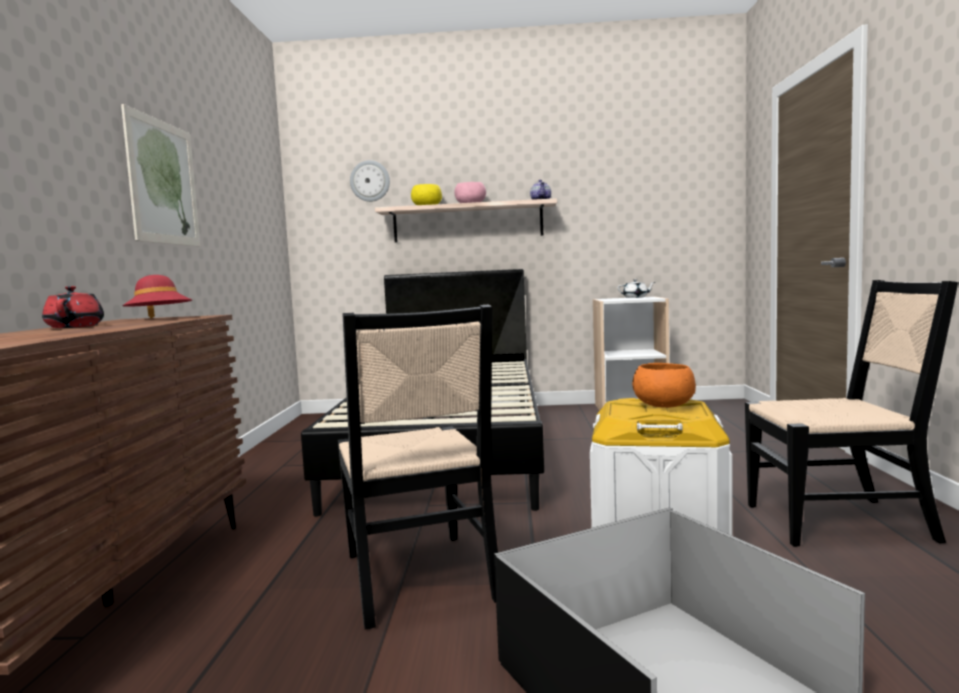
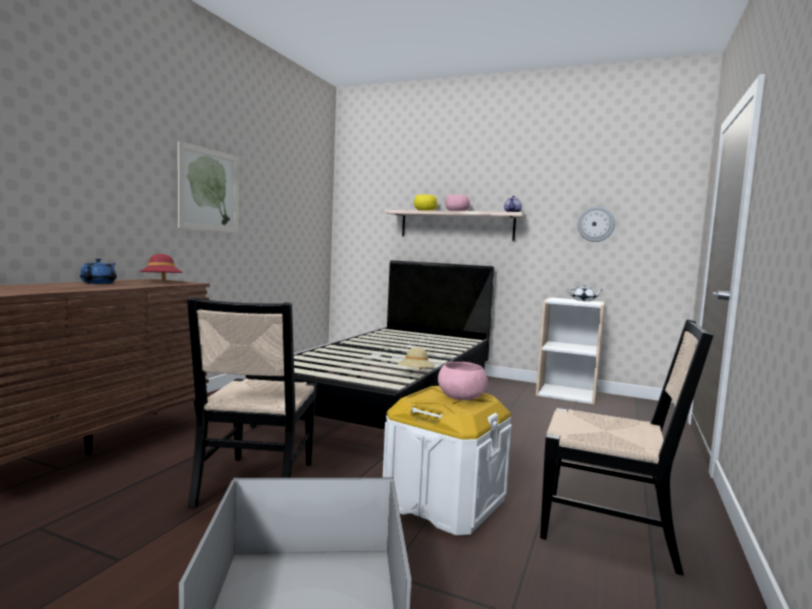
camera: 20 degrees right, 0 degrees up
red teapot [42,286,104,328] -> blue teapot [80,258,117,284]
wall clock [350,160,390,202] -> wall clock moved to [577,207,615,242]
orange bowl [632,363,696,408] -> pink bowl [438,362,487,400]
none -> beige hat [398,347,435,370]

